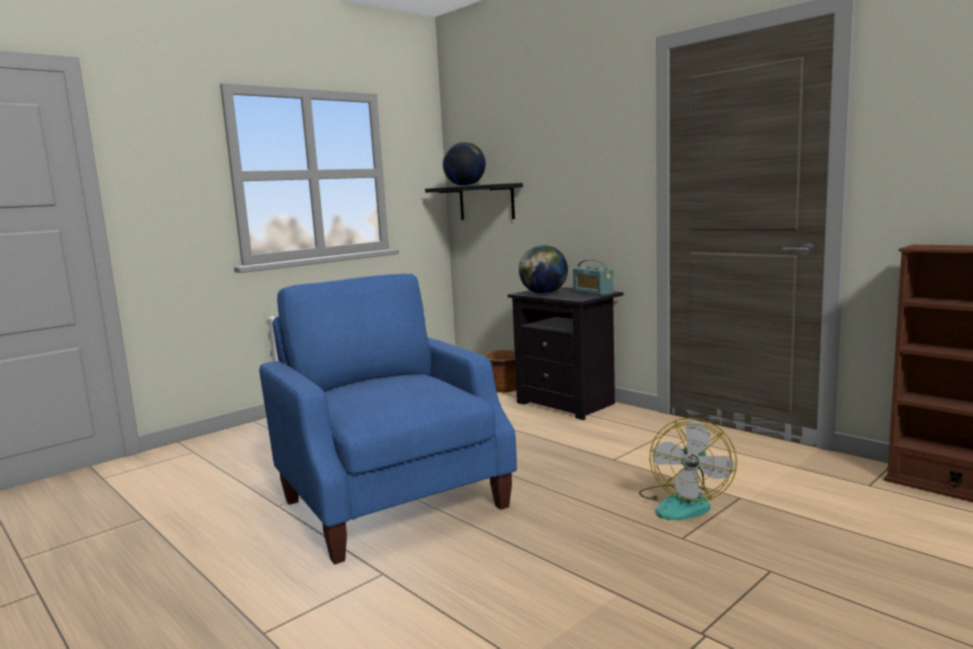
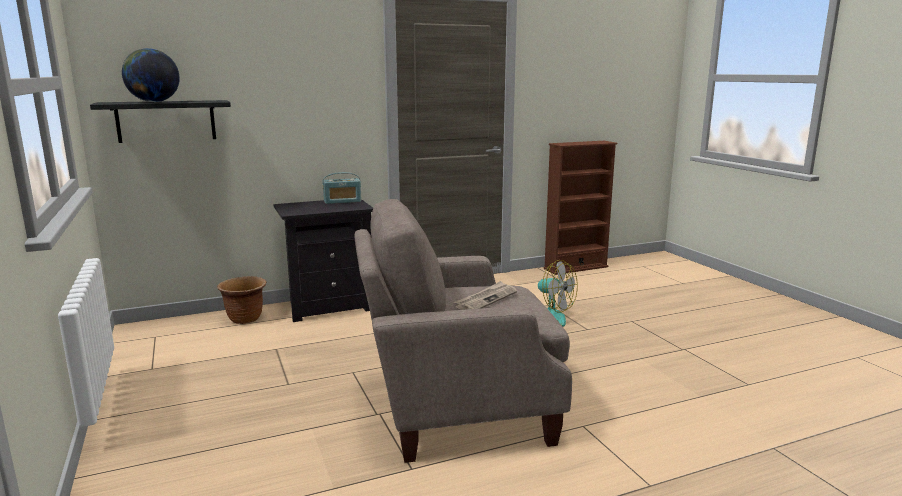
camera: 70 degrees left, 5 degrees up
blue armchair [259,274,517,565] -> beige armchair [354,199,572,463]
globe [519,245,568,294] -> none
none -> newspaper [454,281,517,310]

